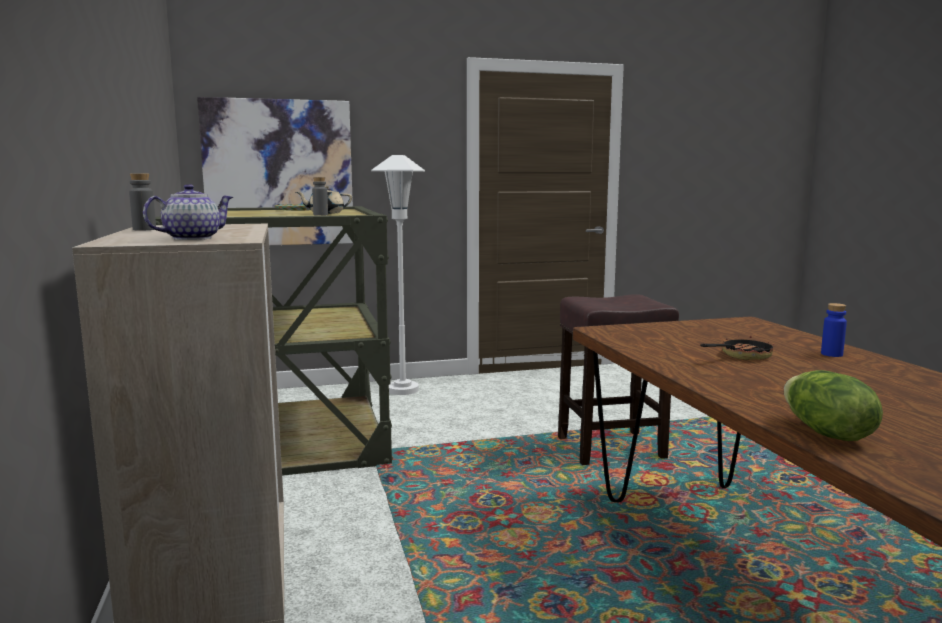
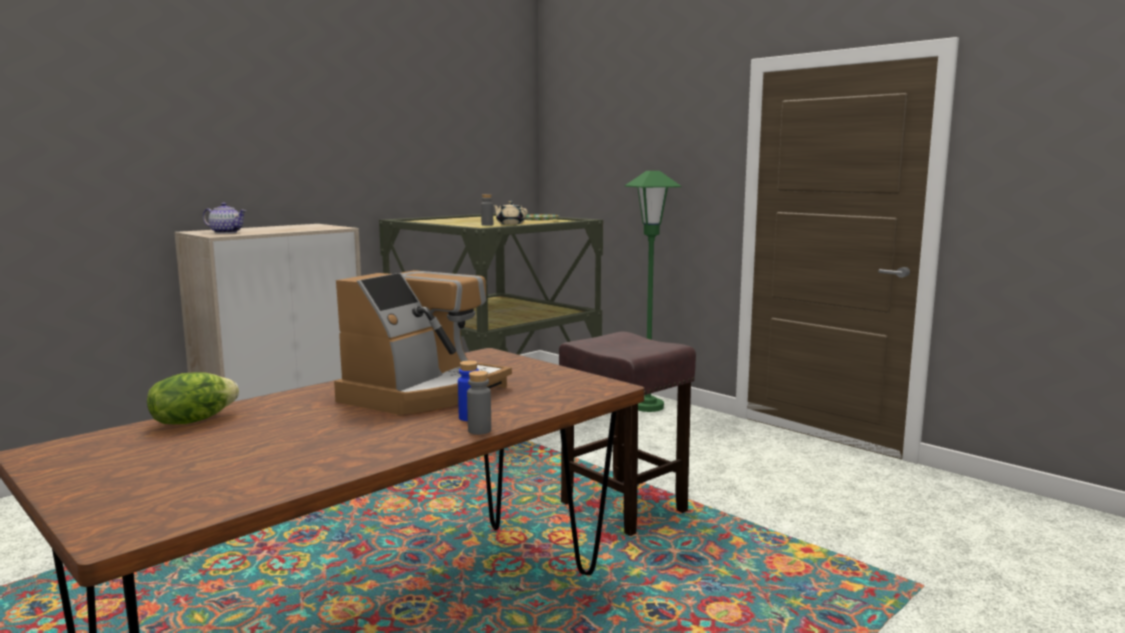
camera: 60 degrees right, 0 degrees up
grey bottle [129,173,156,231] -> grey bottle moved to [467,371,491,435]
picture [197,97,353,245] -> none
white floor lamp [371,155,425,395] -> green floor lamp [625,171,682,412]
frying pan [700,335,774,360] -> coffee machine [334,270,512,415]

